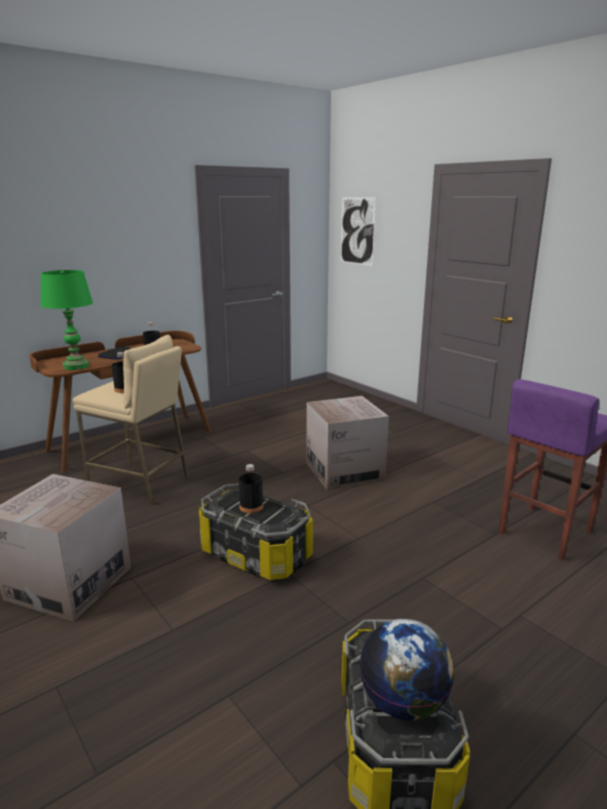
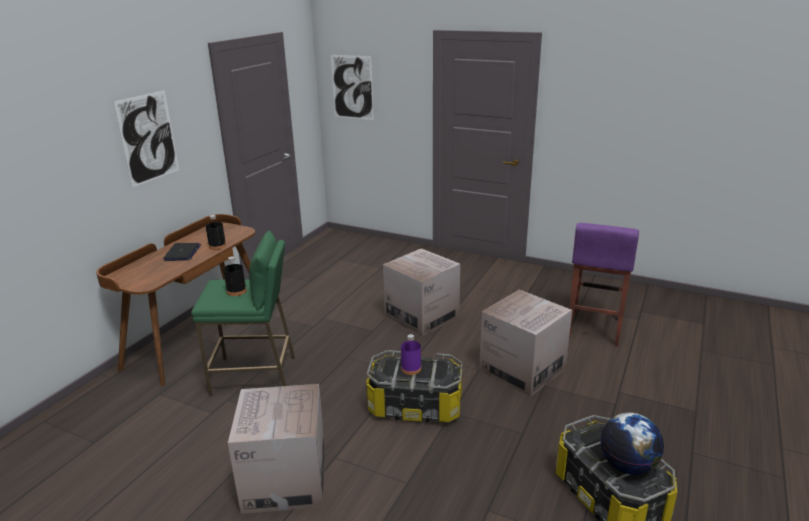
camera: 25 degrees left, 5 degrees up
green table lamp [40,270,93,370] -> none
beige stool [73,335,189,505] -> green stool [191,231,295,395]
black bottle [239,464,263,513] -> purple bottle [401,334,421,375]
none -> picture [114,90,179,187]
none -> cardboard box [479,290,572,397]

